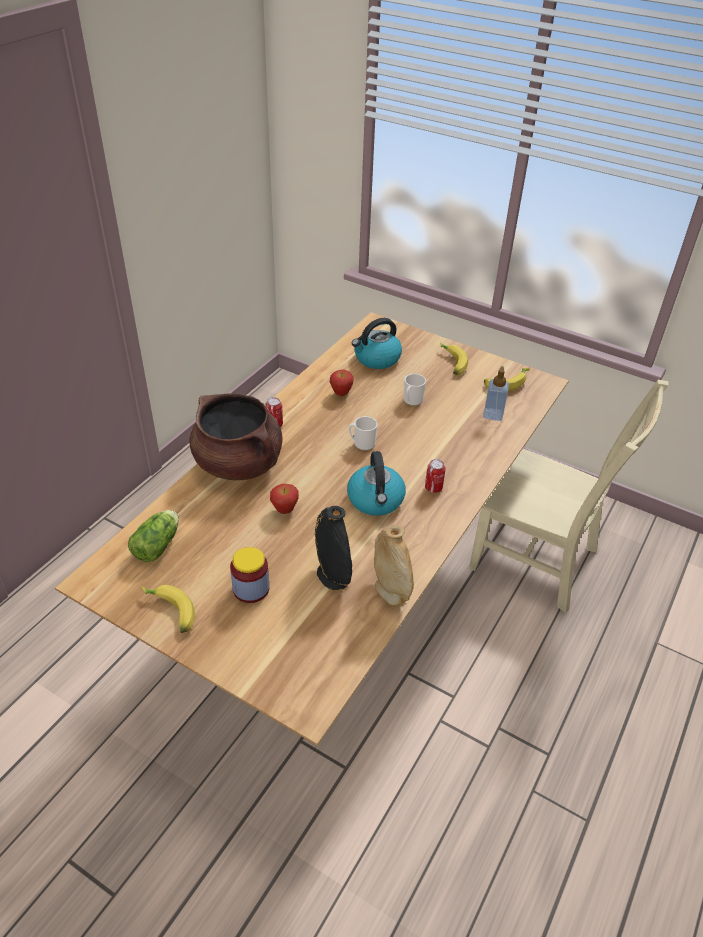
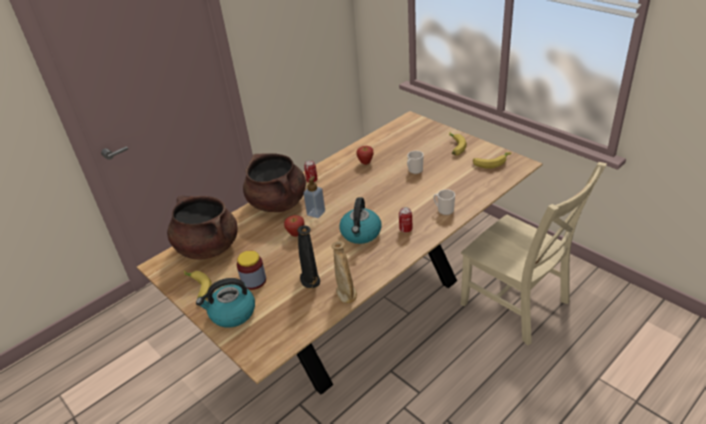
camera: 20 degrees right, 5 degrees down
lettuce [128,510,179,562] -> brown cooking pot [167,196,237,260]
mug [349,416,378,451] -> mug moved to [434,189,455,215]
kettle [352,318,402,369] -> kettle moved to [196,278,255,328]
soap dispenser [483,366,509,421] -> soap dispenser moved to [303,176,325,218]

